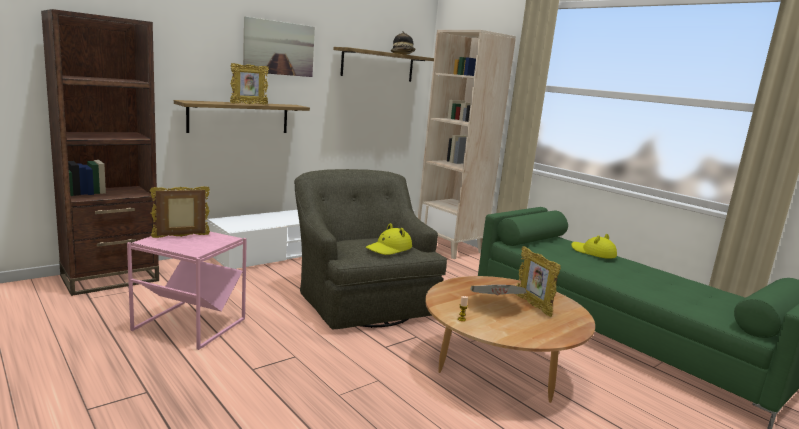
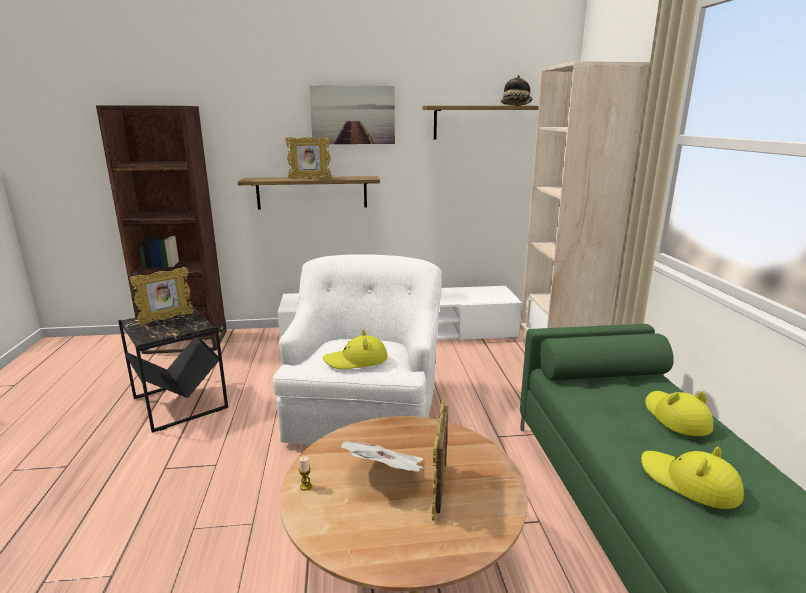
camera: 35 degrees right, 5 degrees up
pink side table [127,232,247,350] -> black side table [118,305,228,433]
picture frame [150,186,210,238] -> picture frame turned 135 degrees clockwise [130,267,194,325]
green armchair [294,169,447,329] -> white armchair [273,254,442,445]
none -> yellow hat [641,446,744,509]

